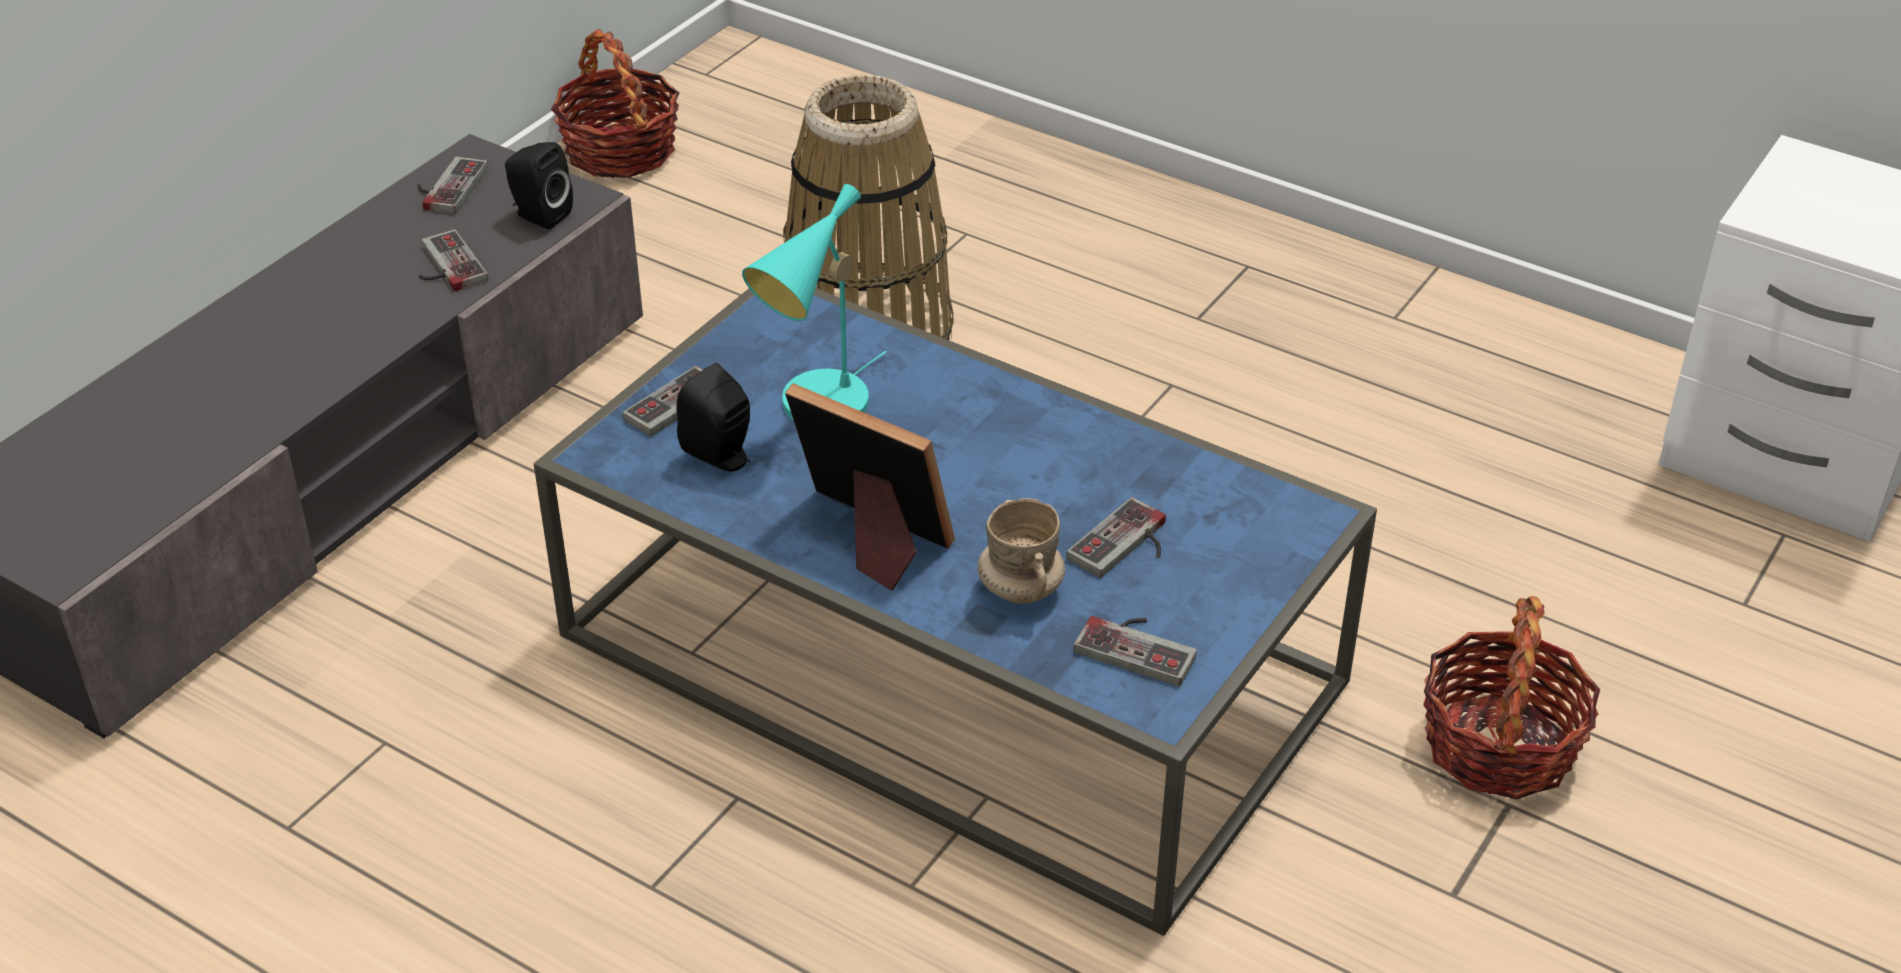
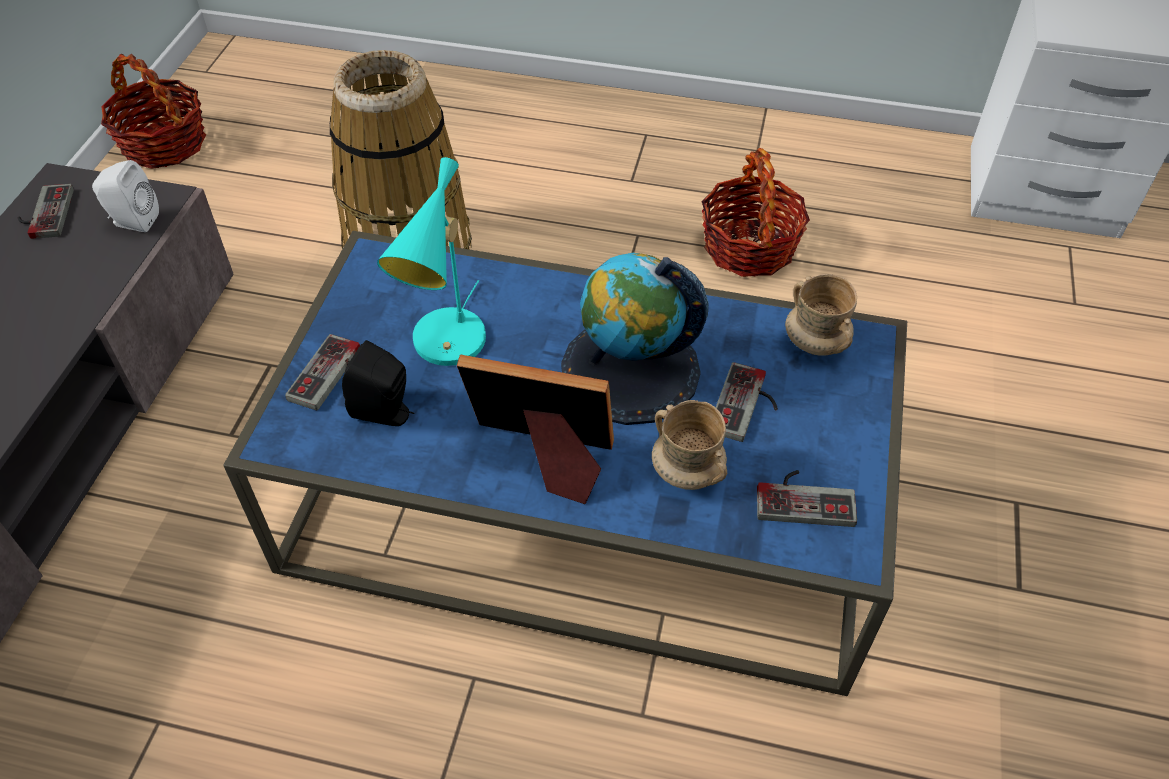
camera: 20 degrees left, 10 degrees up
game controller [419,229,488,291] -> none
black speaker [505,142,573,230] -> white speaker [92,160,159,232]
basket [1423,596,1600,799] -> basket moved to [701,148,810,277]
none -> globe [561,253,709,425]
none -> beige mug [785,274,857,356]

